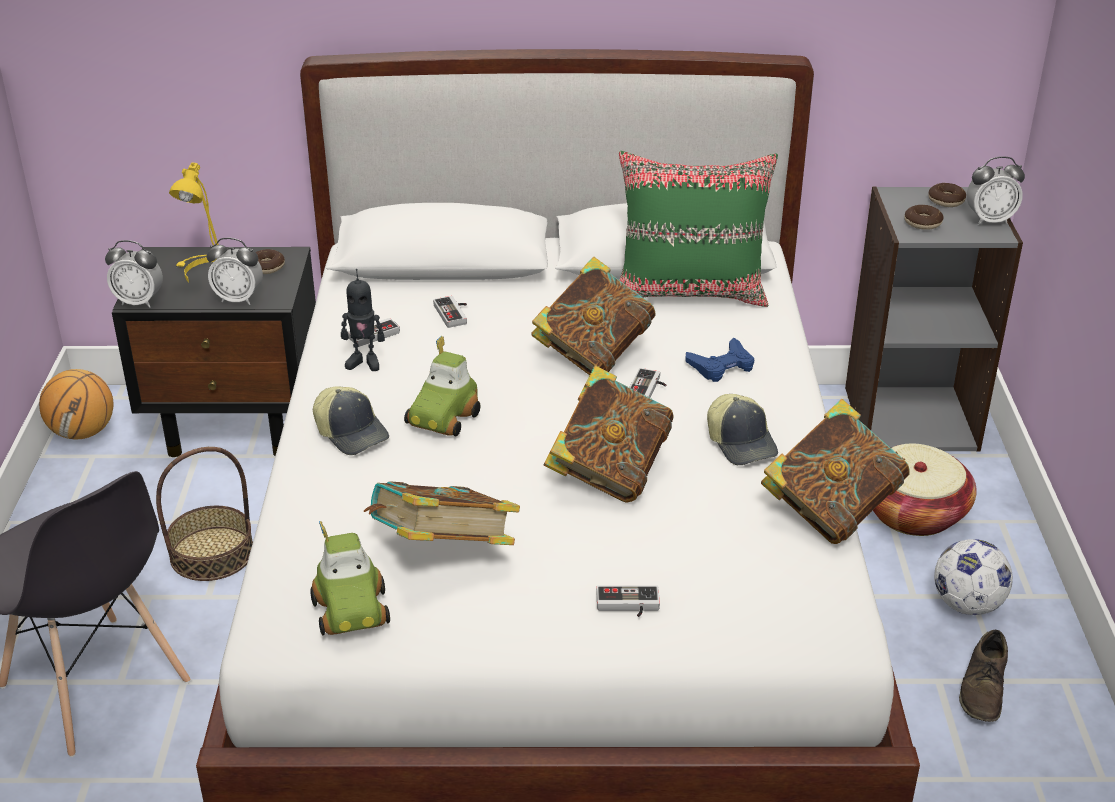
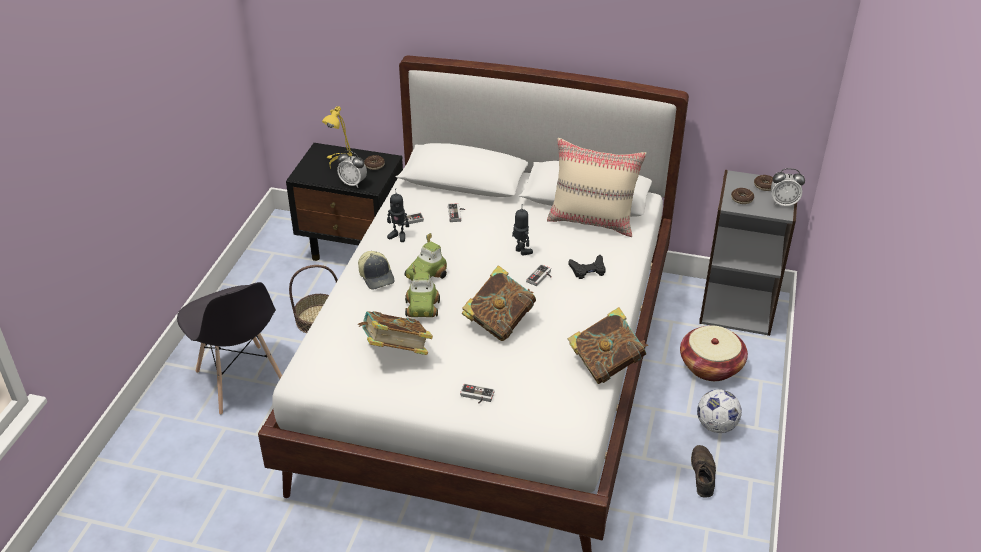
camera: 15 degrees right, 5 degrees up
basketball [39,369,113,439] -> none
alarm clock [105,240,163,308] -> none
toy car [310,521,390,635] -> toy car moved to [405,264,440,317]
book [531,257,656,375] -> toy robot [512,204,533,255]
green pillow [619,151,778,307] -> beige pillow [547,138,646,237]
blue game controller [686,338,754,382] -> black game controller [568,255,606,279]
cap [707,394,778,465] -> none
brown shoe [959,630,1008,722] -> brown shoe turned 150 degrees clockwise [691,445,716,498]

